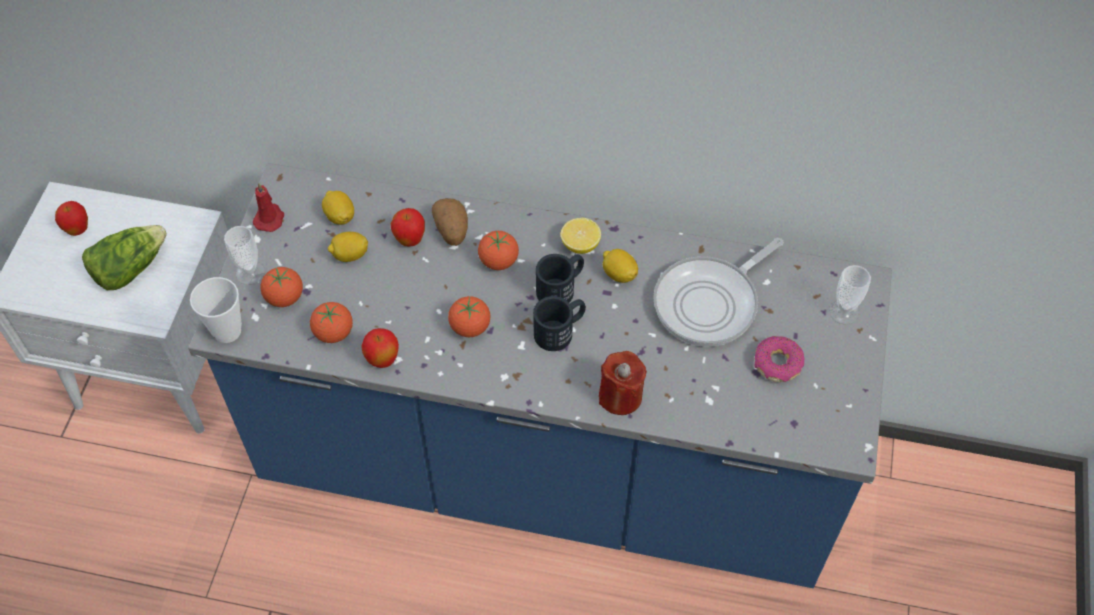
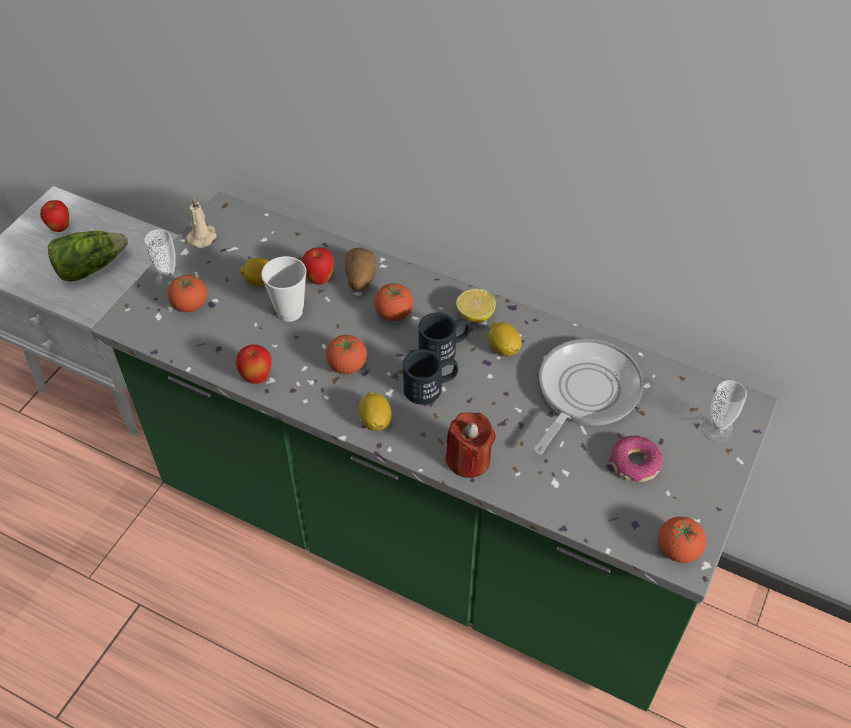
camera: 15 degrees right, 5 degrees down
blue counter [188,163,892,588] -> green counter [91,192,778,711]
cup [190,277,242,343] -> cup moved to [261,256,307,322]
red candle [253,183,284,232] -> beige candle [186,198,217,248]
tomato [310,302,353,343] -> tomato moved to [658,517,706,563]
lemon [322,191,354,225] -> lemon moved to [359,392,392,431]
frying pan [653,238,784,347] -> frying pan turned 150 degrees clockwise [533,339,644,454]

